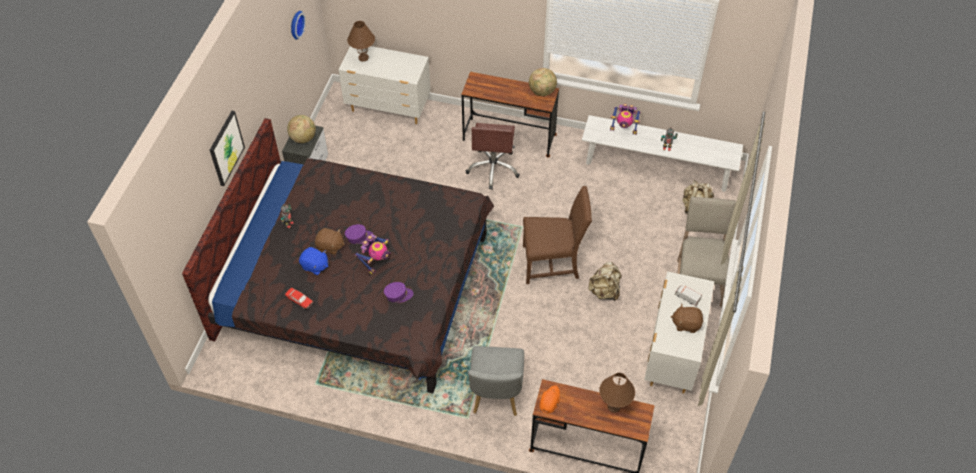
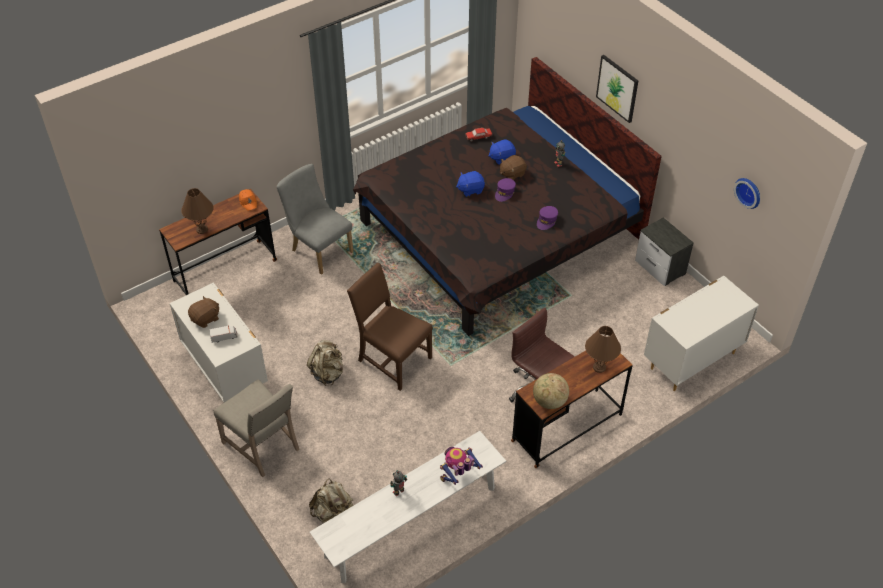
camera: 130 degrees right, 5 degrees down
globe [287,115,316,143] -> none
brown table lamp [347,21,375,61] -> brown table lamp moved to [585,326,621,373]
toy robot [354,234,390,274] -> blue plush toy [456,171,485,197]
purple cap [384,282,414,303] -> purple cap moved to [537,206,558,230]
brown chair [523,186,592,284] -> brown chair turned 90 degrees clockwise [347,263,433,391]

